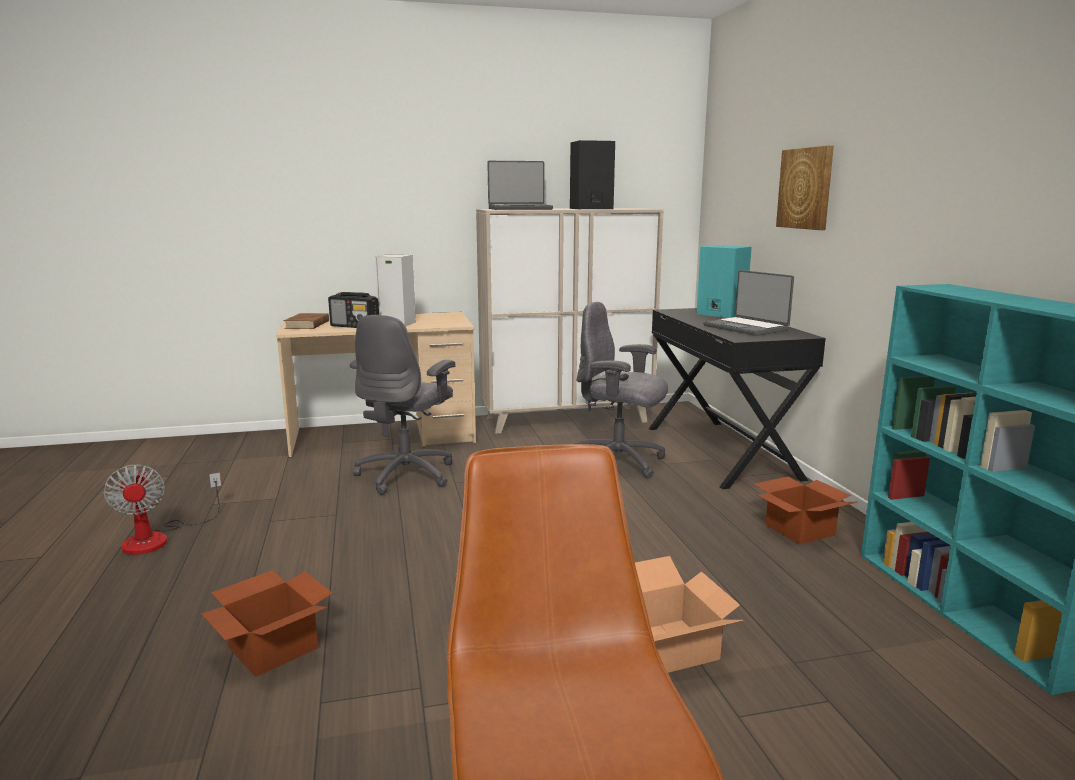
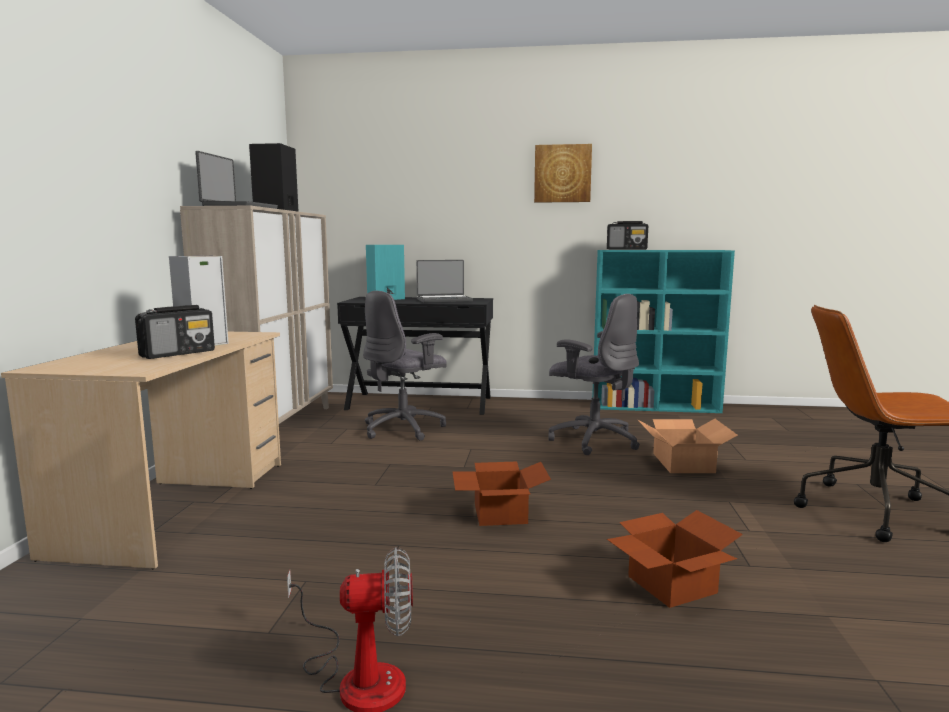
camera: 70 degrees left, 5 degrees down
brown book [284,313,329,329] -> none
grey office chair [350,315,455,495] -> grey office chair moved to [548,294,640,455]
cardboard box [753,477,857,545] -> cardboard box moved to [452,461,551,526]
picture [776,145,834,230] -> picture moved to [534,144,592,203]
none -> radio [607,221,648,250]

